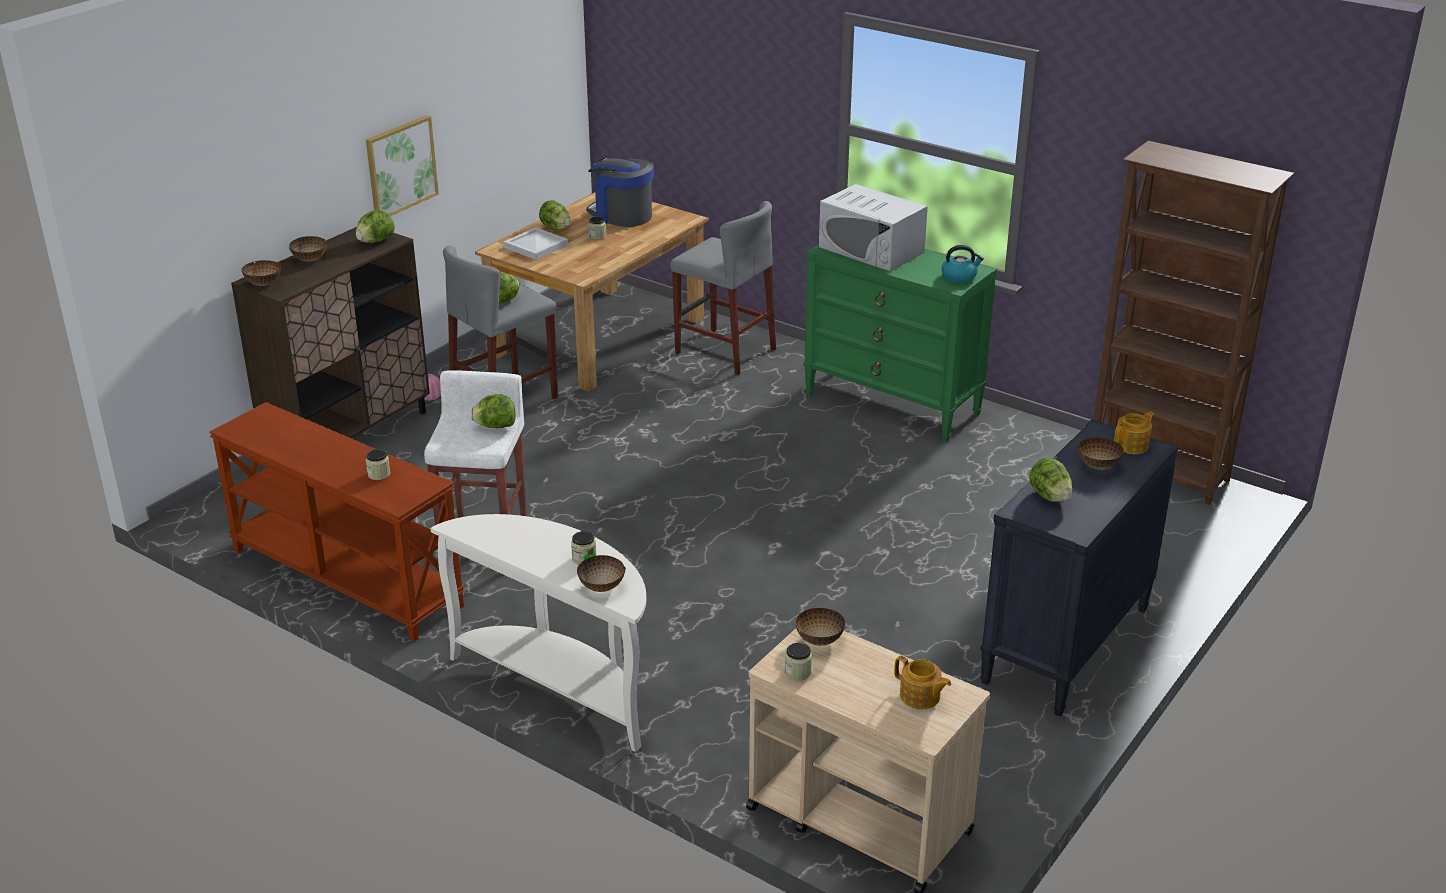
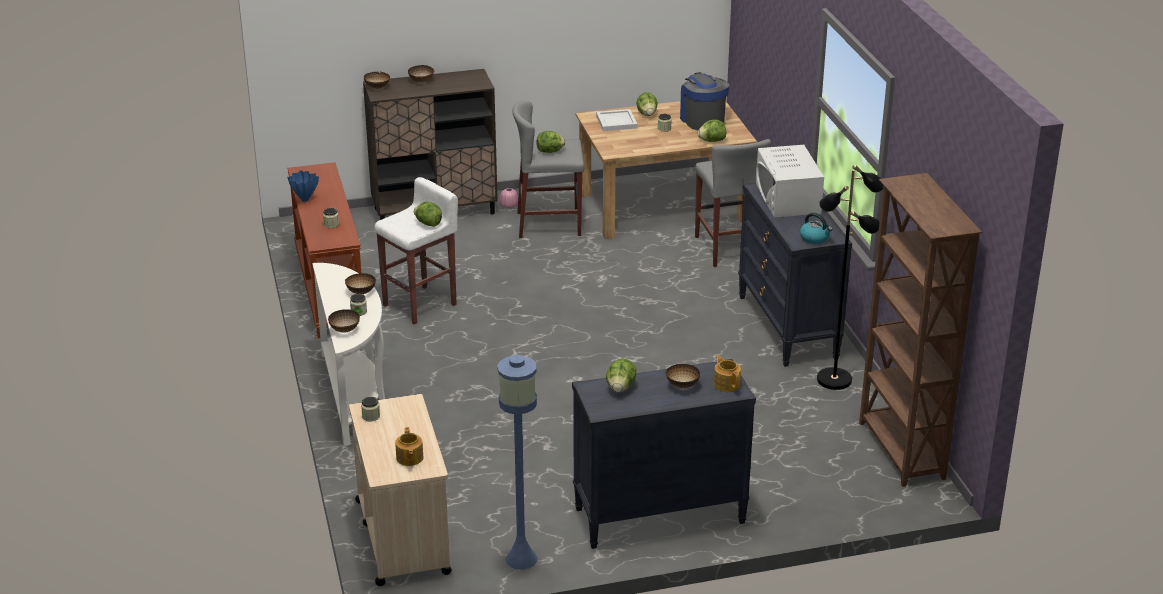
camera: 40 degrees right, 0 degrees up
lettuce [356,210,395,243] -> lettuce moved to [698,120,726,142]
picture [366,115,439,216] -> none
bowl [796,608,845,646] -> bowl moved to [345,273,376,294]
green dresser [803,245,997,442] -> black dresser [738,183,852,367]
teapot [1114,411,1155,454] -> teapot turned 120 degrees counterclockwise [714,355,741,392]
none -> blue vase [287,170,319,202]
none -> blue floor lamp [497,355,537,570]
none -> black floor lamp [817,165,883,390]

